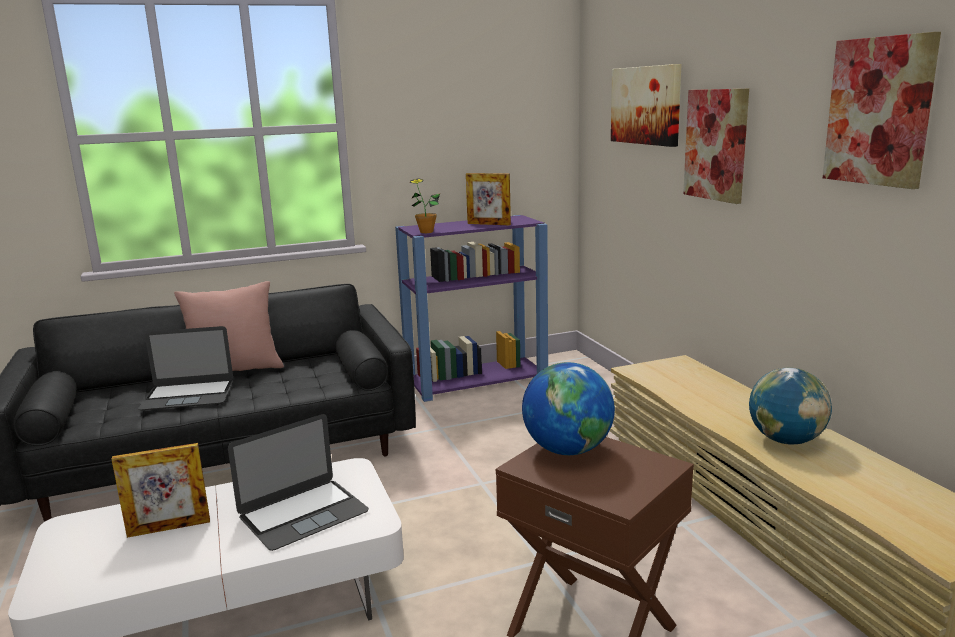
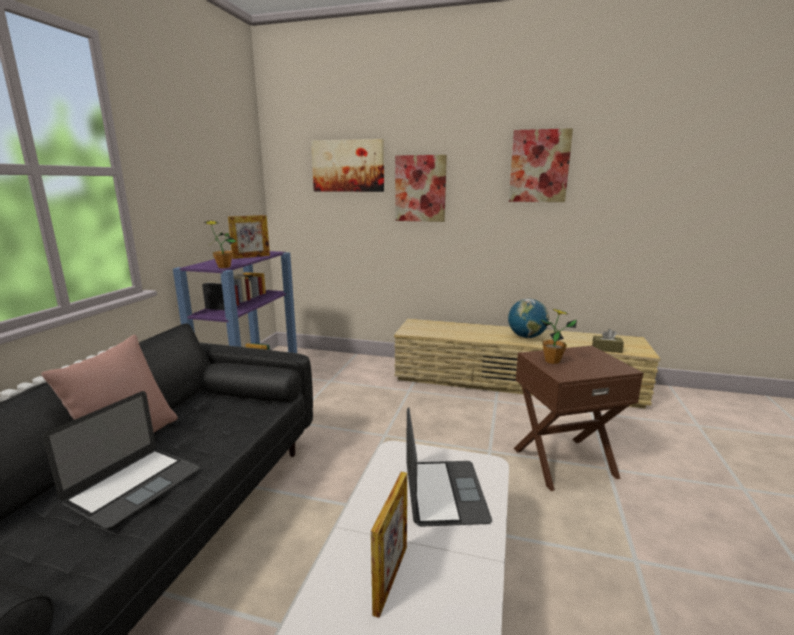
camera: 55 degrees left, 0 degrees up
globe [522,362,615,455] -> potted plant [540,309,577,364]
none -> brown tissue box [592,329,624,353]

